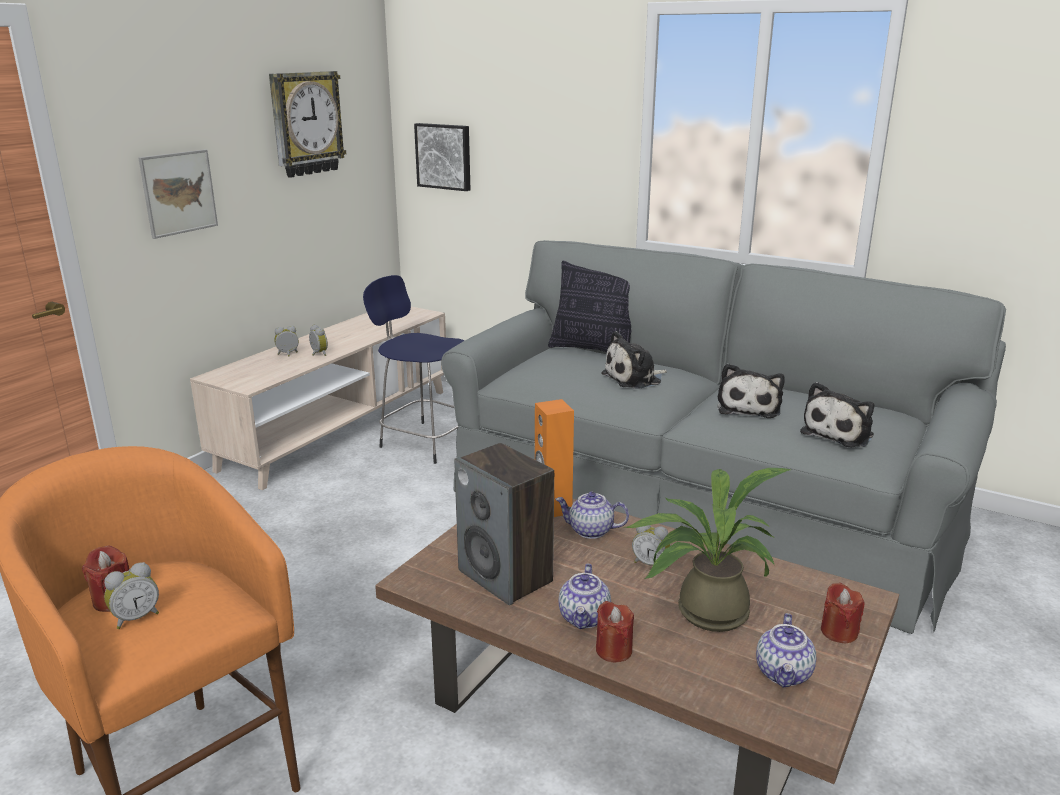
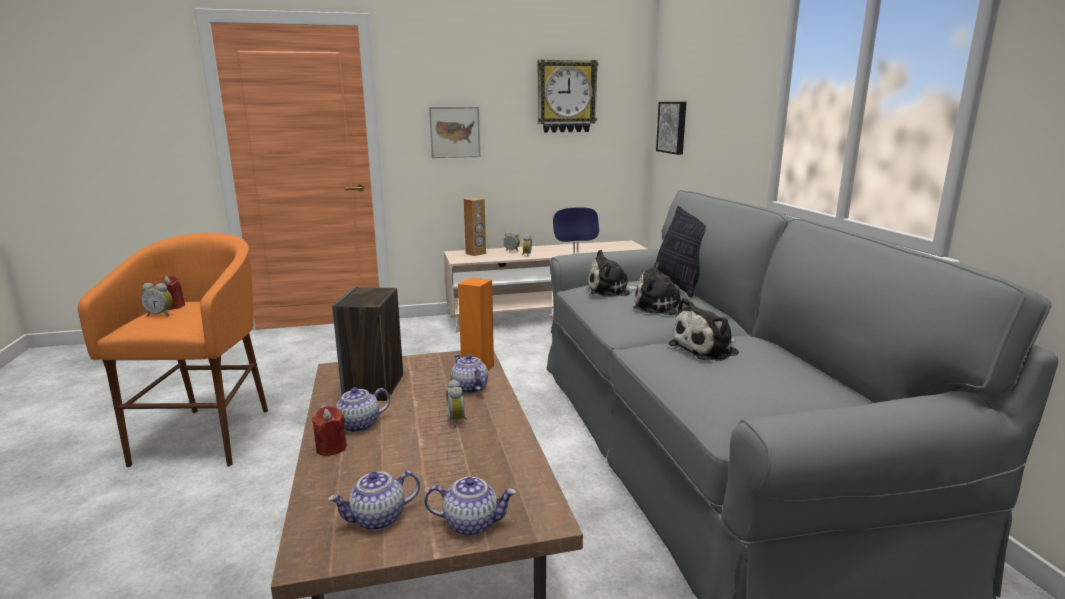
camera: 45 degrees right, 5 degrees down
potted plant [625,468,791,632] -> none
plush toy [800,382,874,447] -> plush toy moved to [587,250,637,296]
red candle [821,583,864,644] -> teapot [424,477,516,536]
none -> brown speaker [464,198,486,256]

